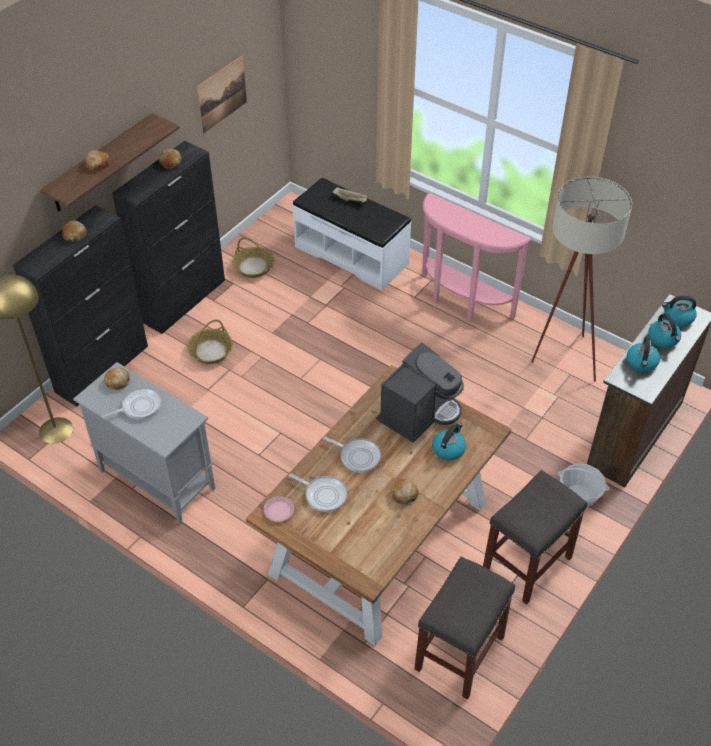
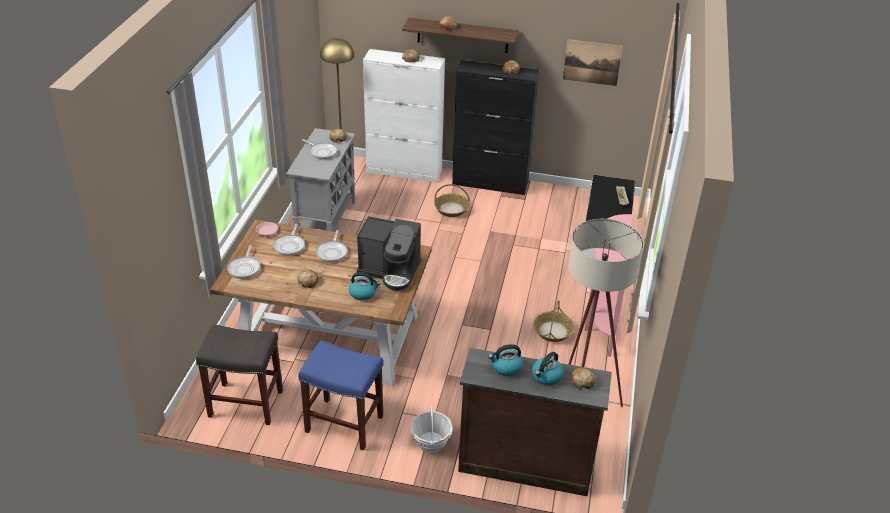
camera: 65 degrees right, 10 degrees down
black cabinet [13,205,148,407] -> white cabinet [363,49,445,182]
basket [232,237,274,278] -> basket moved to [533,300,575,342]
grey stool [483,470,587,605] -> blue stool [298,340,383,450]
kettle [662,295,697,327] -> bread [571,368,596,391]
none -> frying pan [227,245,260,279]

